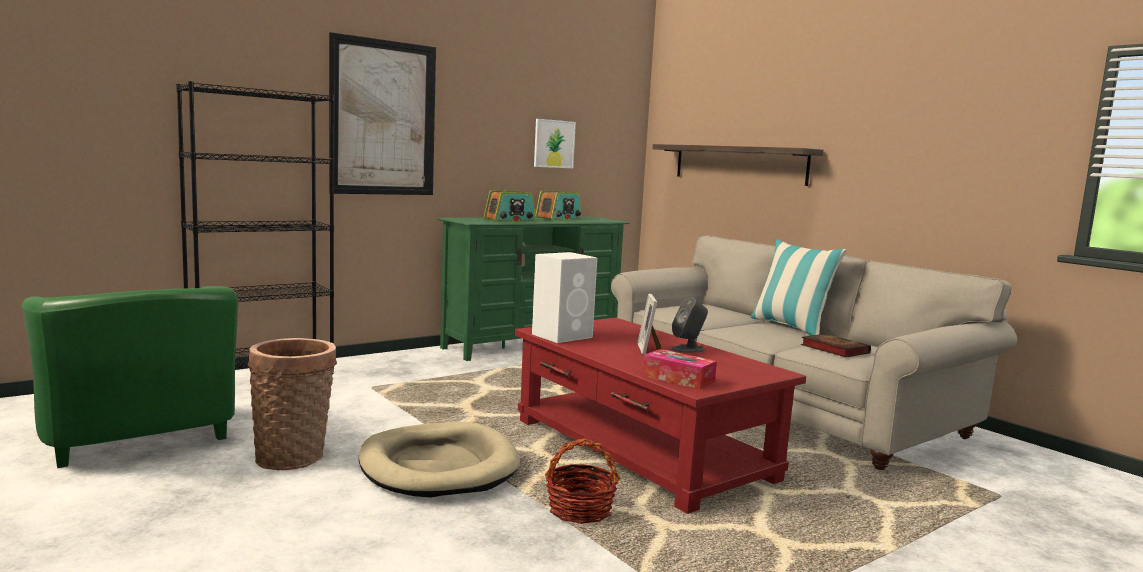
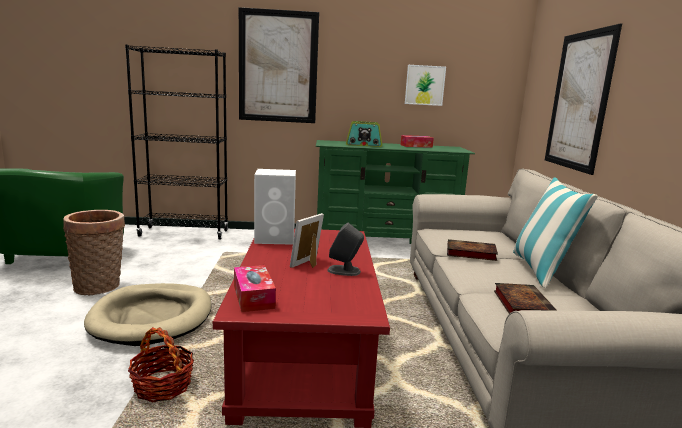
camera: 35 degrees right, 5 degrees up
radio [535,191,582,220] -> tissue box [401,135,434,148]
shelf [653,144,823,186] -> picture [545,23,622,175]
none -> book [447,239,498,261]

